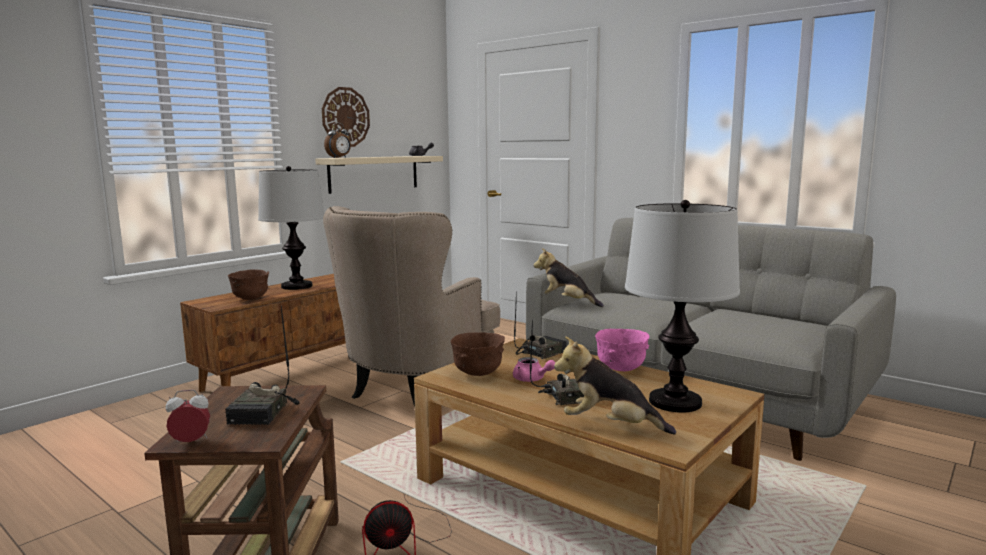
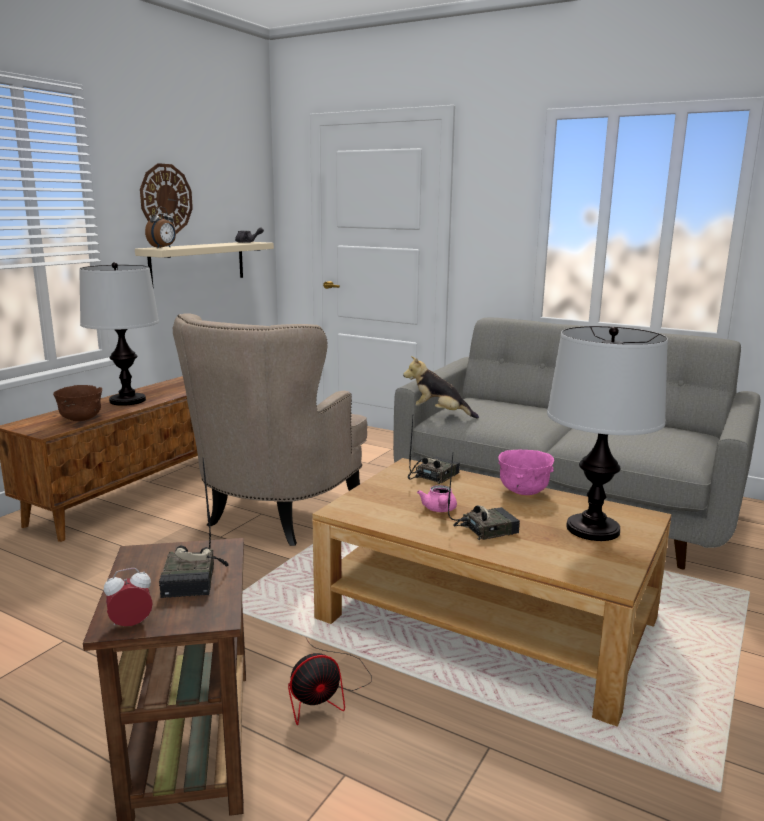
camera: 10 degrees left, 5 degrees up
brown bowl [450,332,505,376] -> none
pink teapot [513,357,555,382] -> pink teapot turned 60 degrees clockwise [417,485,457,512]
plush toy [554,336,676,435] -> none

